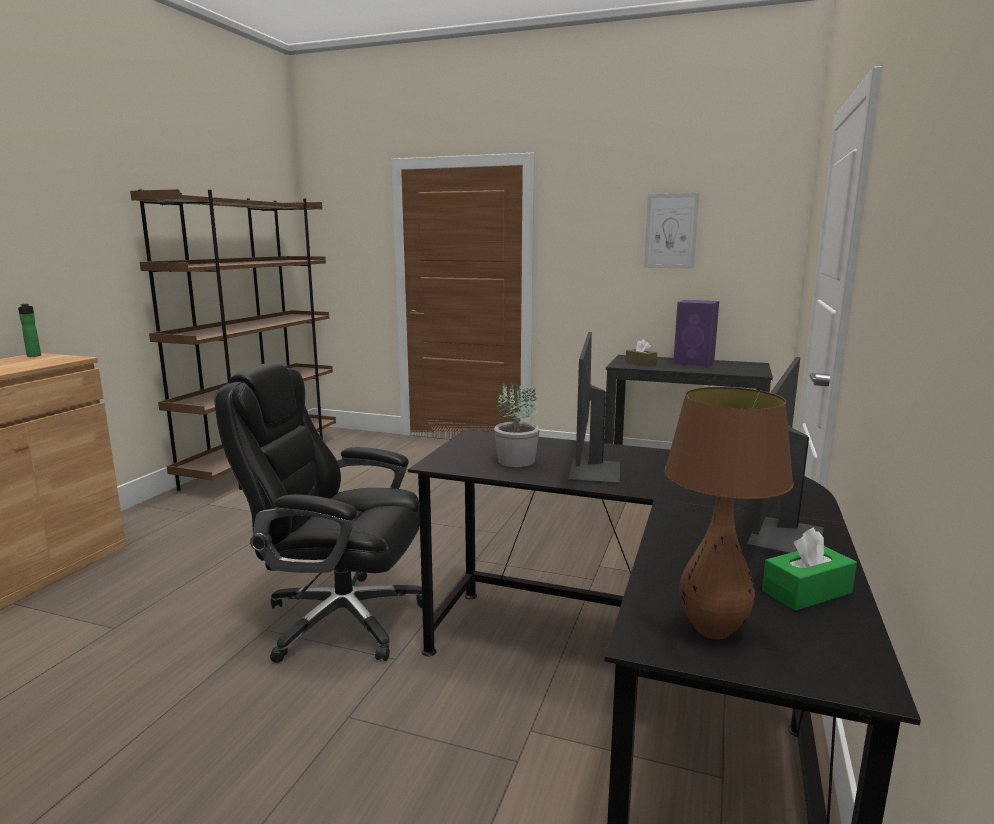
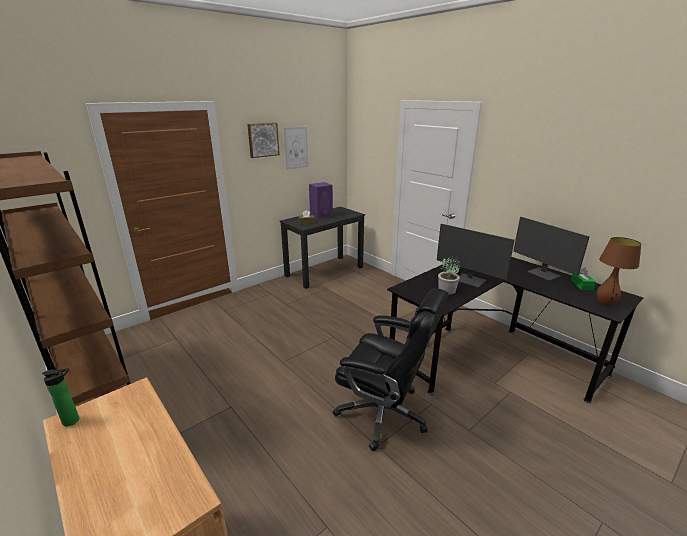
camera: 60 degrees left, 10 degrees up
black office chair [215,362,422,663] -> black office chair turned 105 degrees counterclockwise [333,288,448,451]
none -> picture [247,123,280,158]

